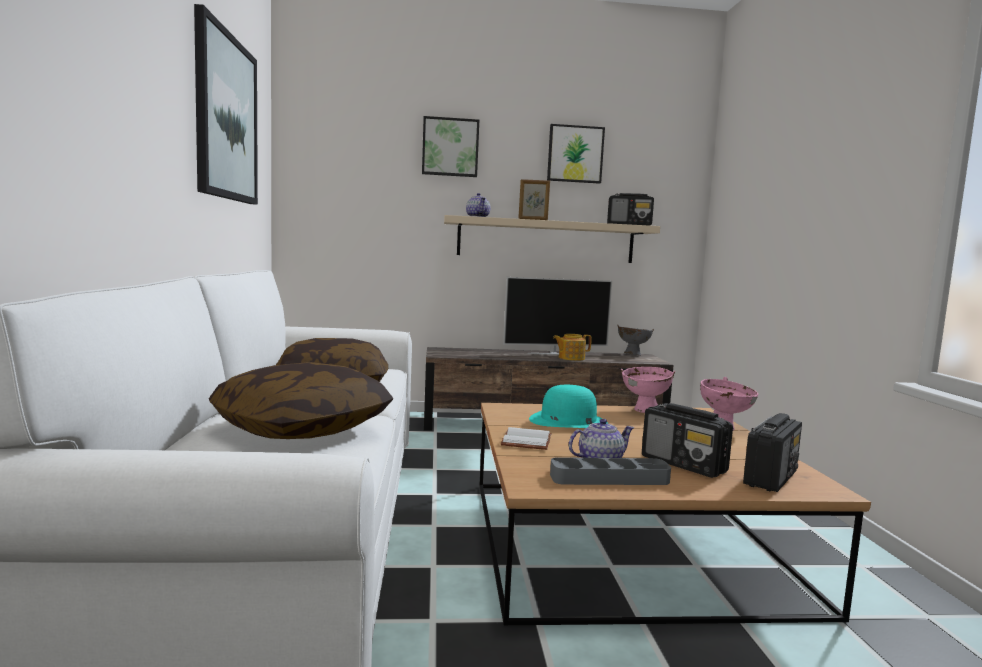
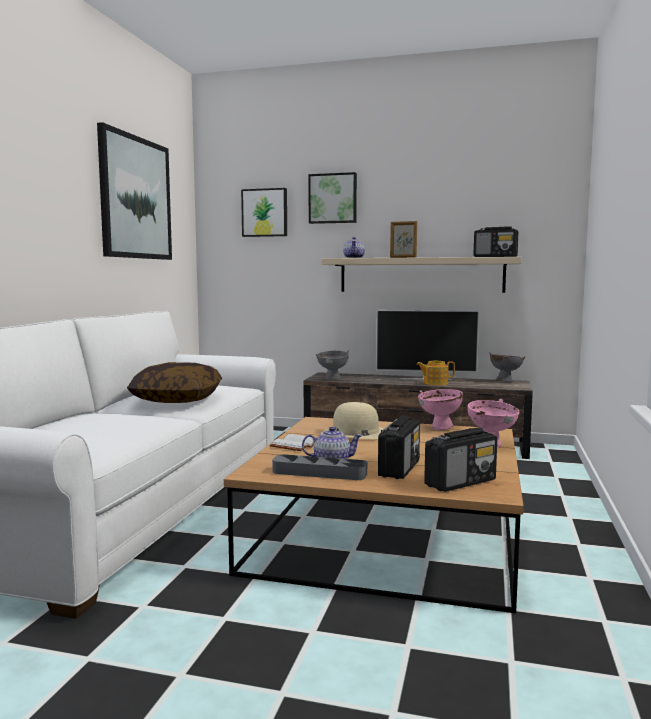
camera: 20 degrees right, 0 degrees up
pillow [209,362,393,439] -> none
turquoise hat [529,385,608,428] -> beige hat [323,402,384,439]
picture [547,124,605,184] -> picture moved to [241,188,287,237]
radio [642,403,733,478] -> radio turned 135 degrees counterclockwise [378,416,420,479]
none -> grey bowl [316,351,349,380]

